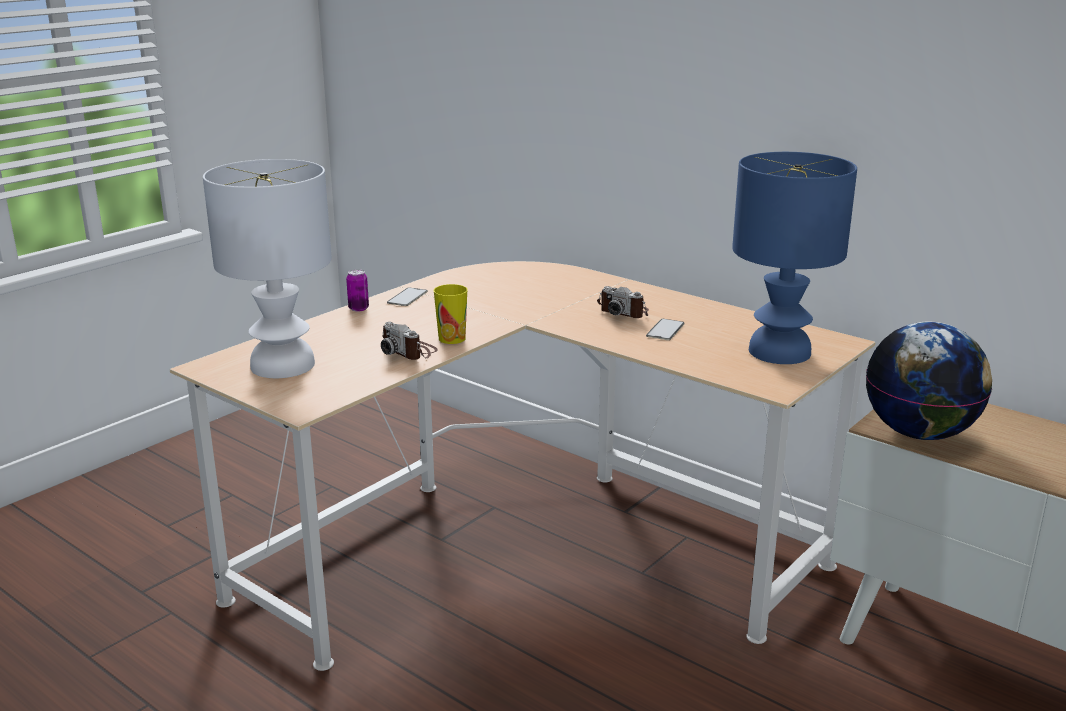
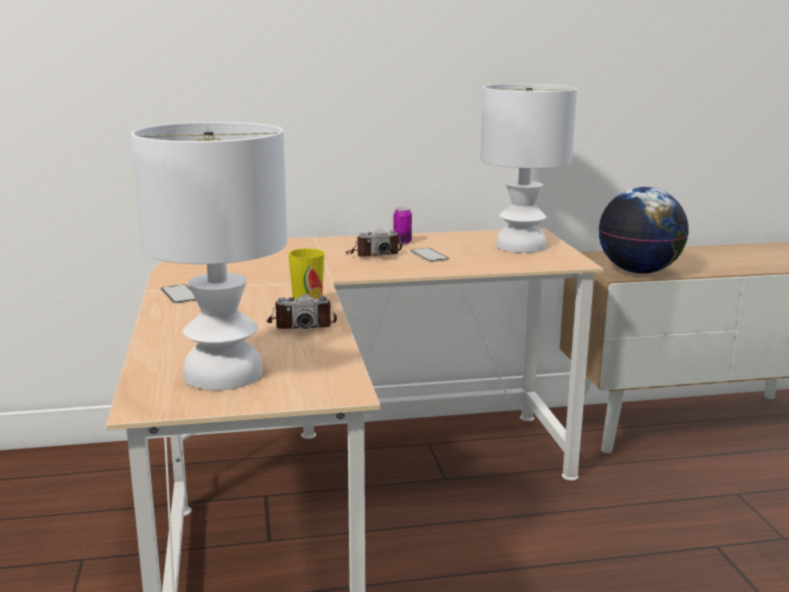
camera: 50 degrees left, 5 degrees down
can [346,269,369,312] -> can moved to [394,207,412,244]
blue table lamp [732,152,857,364] -> white table lamp [480,84,577,253]

